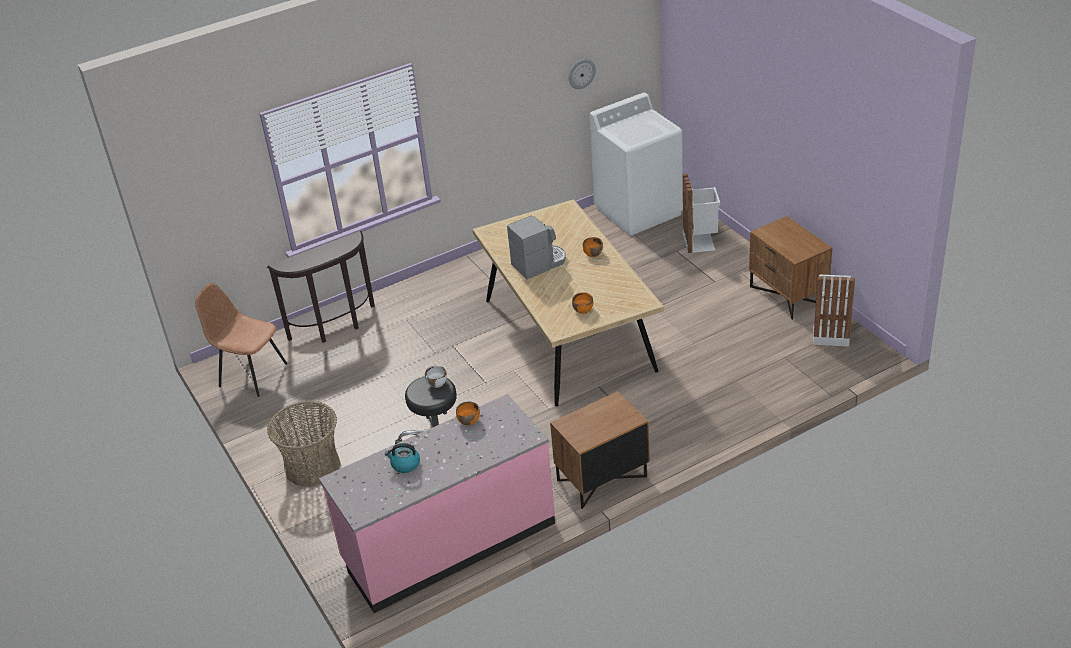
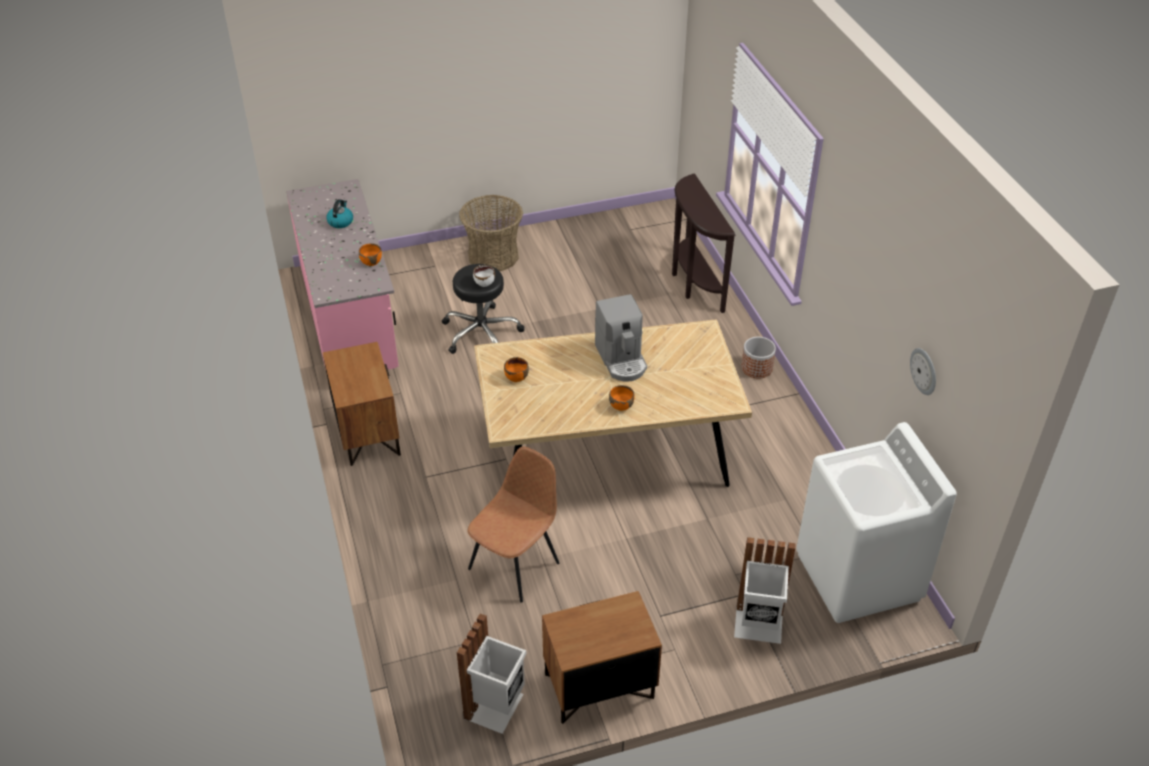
camera: 100 degrees right, 5 degrees up
brown chair [195,283,287,397] -> brown chair moved to [468,447,559,603]
none -> planter [741,337,776,379]

